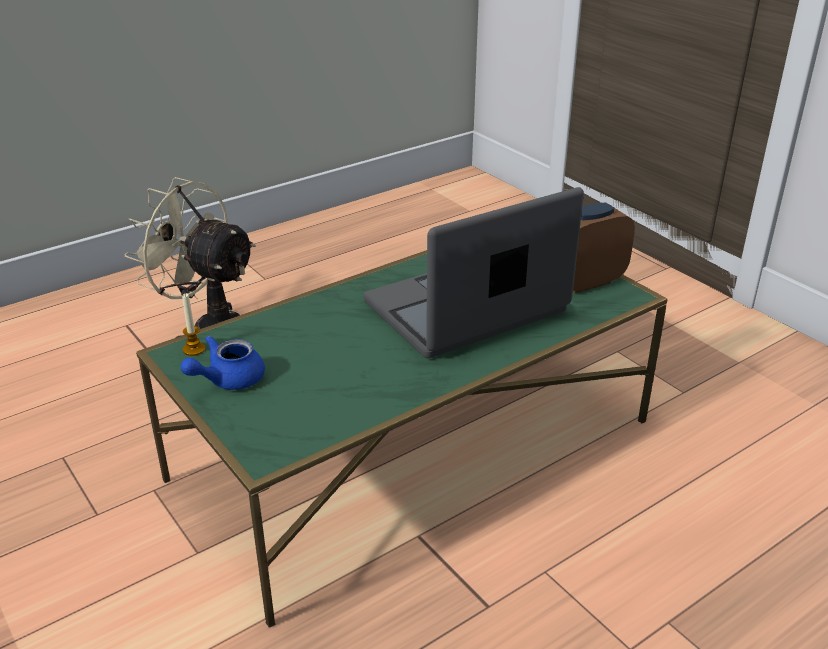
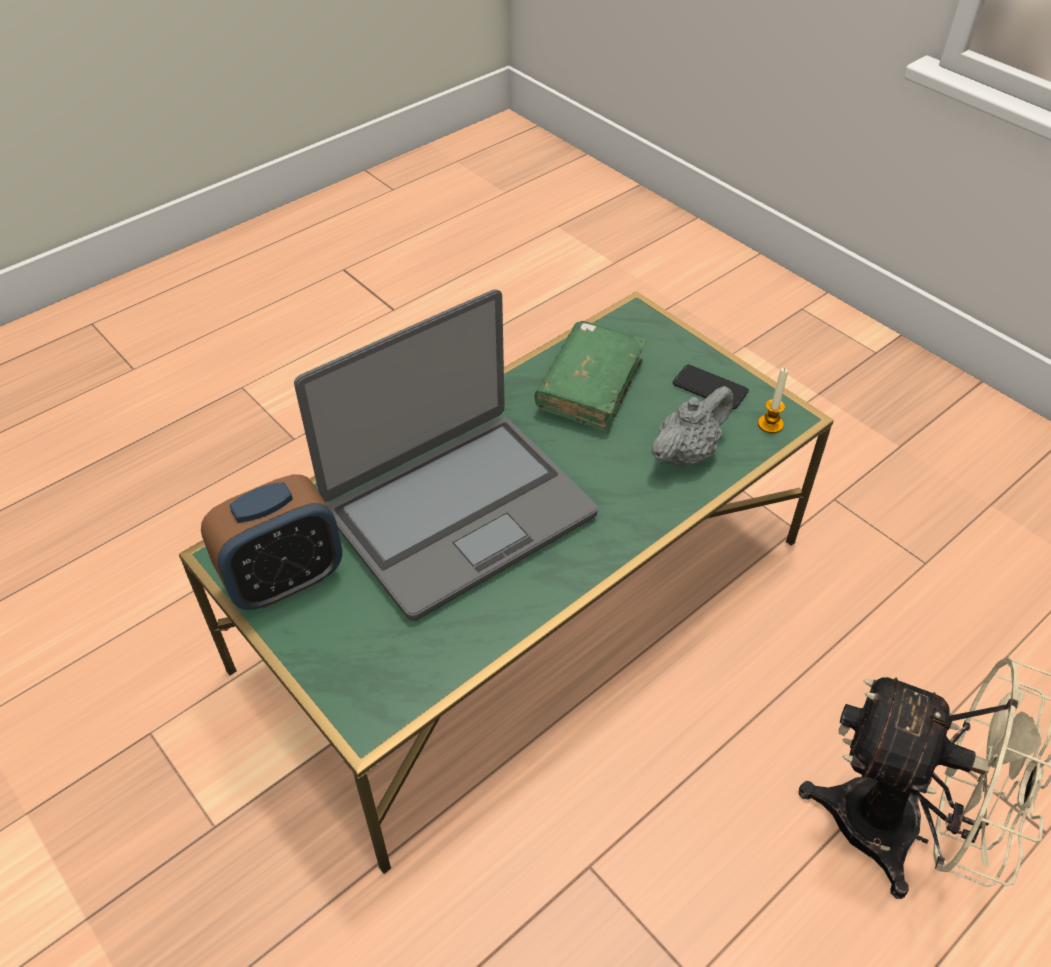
camera: 175 degrees right, 15 degrees up
blue teapot [181,336,265,390] -> phone [673,365,749,409]
none -> green book [534,321,646,434]
none -> grey teapot [651,386,734,467]

